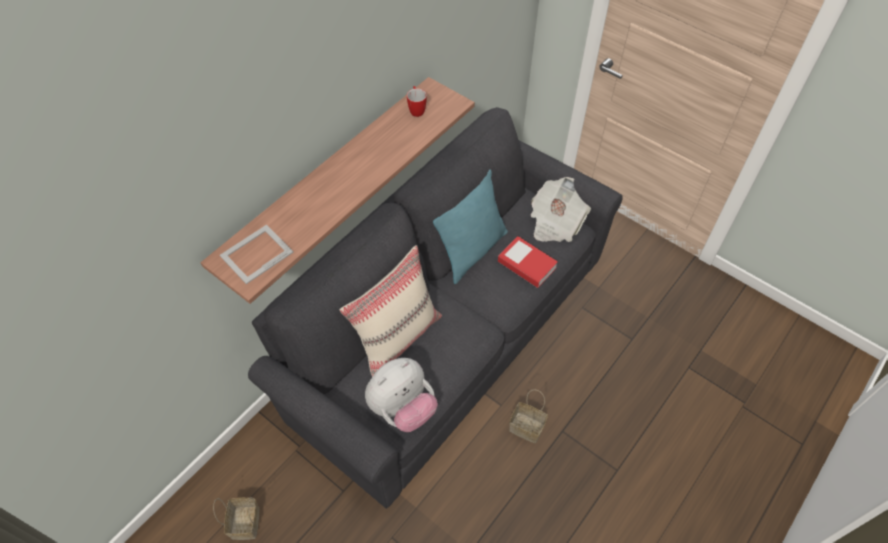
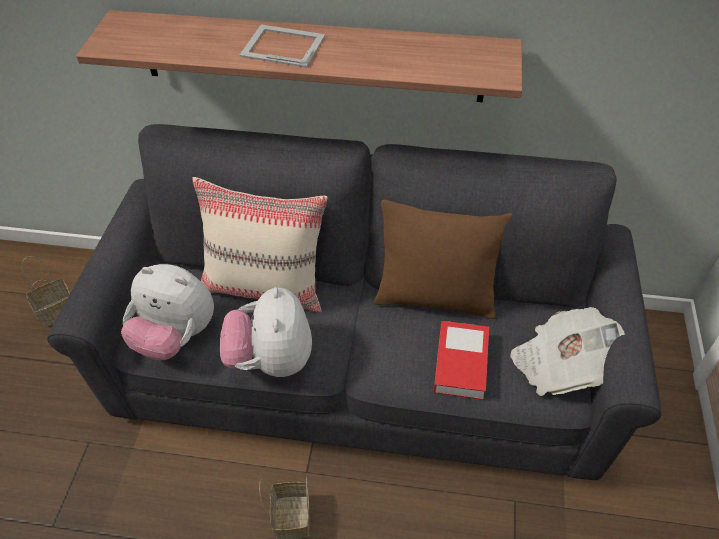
camera: 60 degrees right, 5 degrees down
picture frame [220,225,294,284] -> picture frame moved to [240,24,325,68]
mug [407,86,427,117] -> none
turquoise pillow [433,169,508,284] -> brown pillow [374,199,513,319]
none -> plush toy [220,287,312,377]

